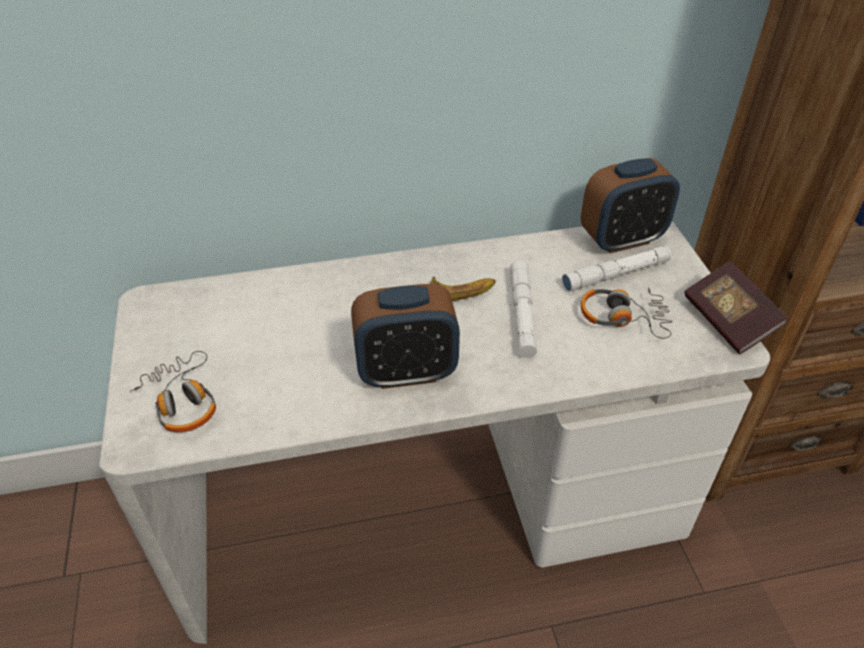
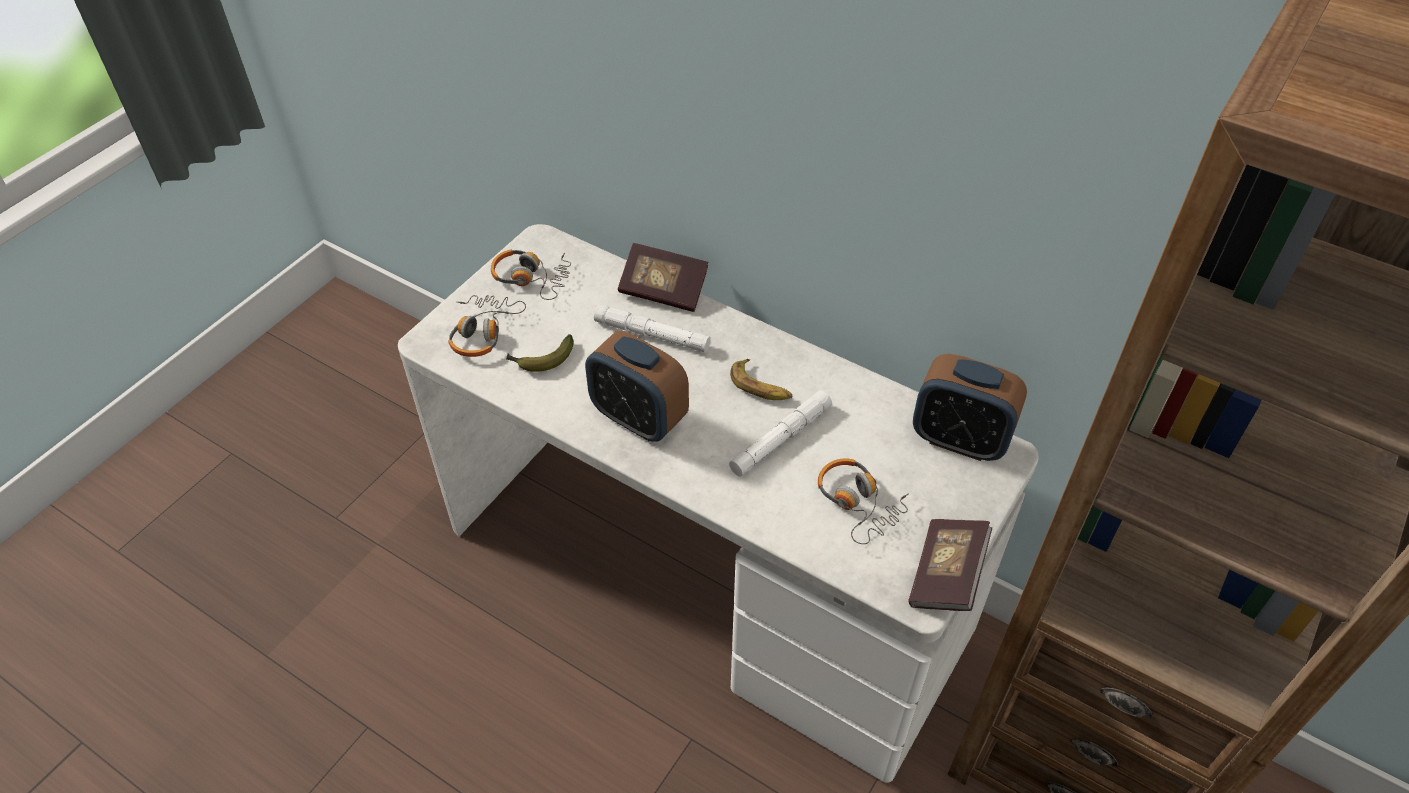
camera: 45 degrees right, 5 degrees up
white flashlight [562,245,672,292] -> white flashlight moved to [594,304,711,353]
none -> headphones [491,250,571,300]
none -> banana [506,334,574,372]
none -> book [618,243,708,312]

